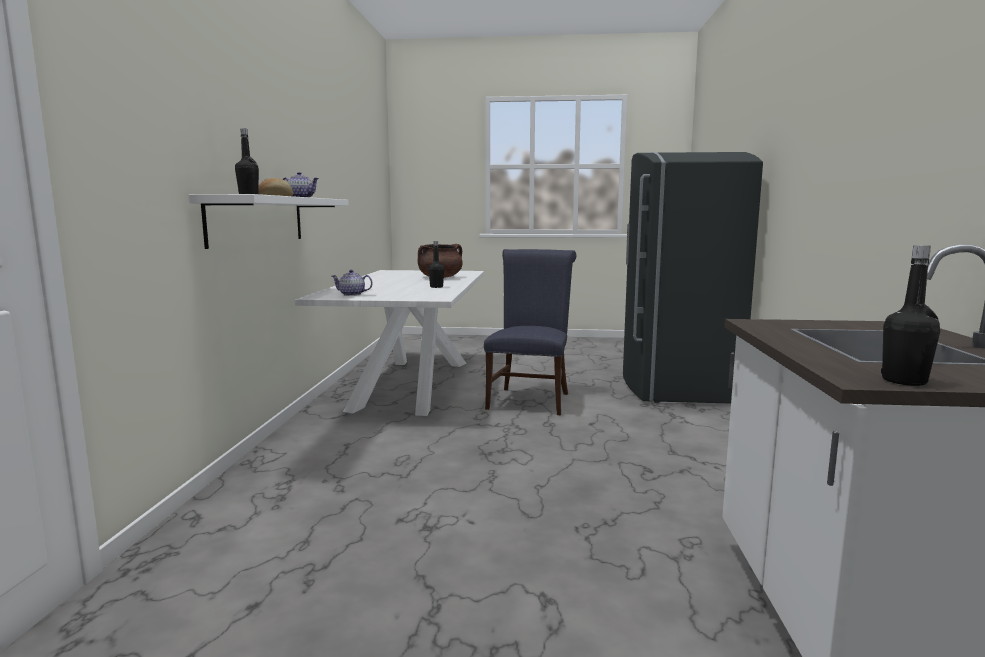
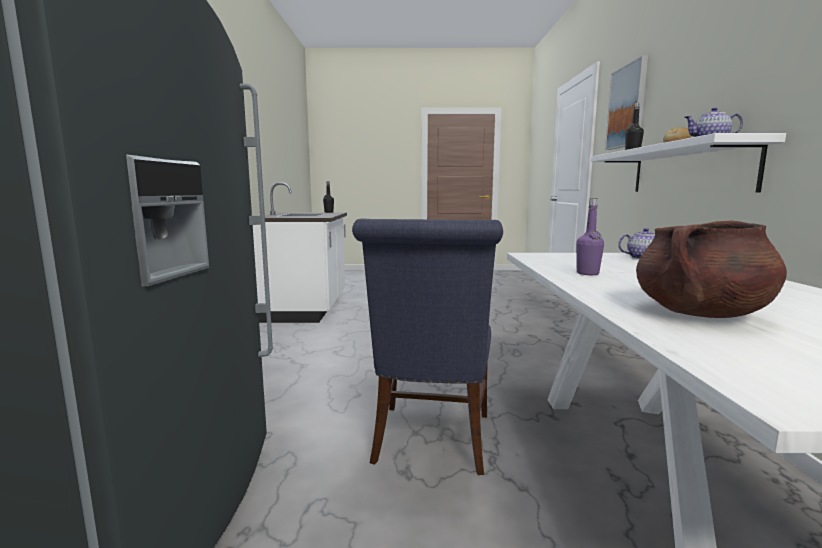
camera: 175 degrees right, 0 degrees up
black bottle [428,241,444,288] -> purple bottle [576,199,604,275]
none -> picture [605,56,648,150]

